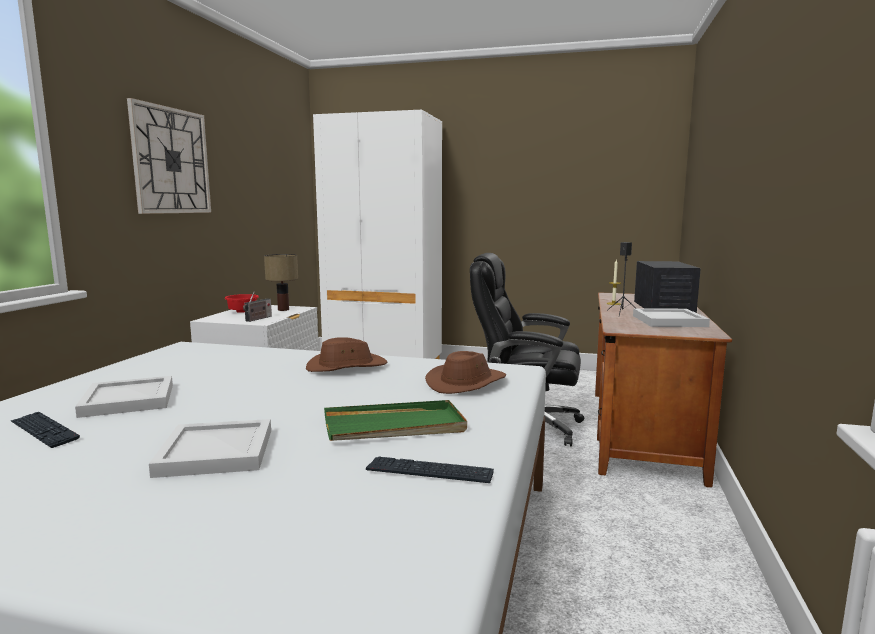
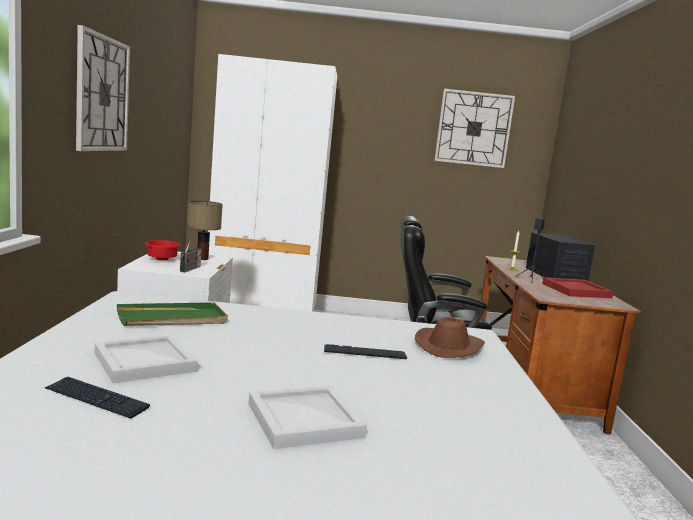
camera: 15 degrees left, 0 degrees up
brown hat [306,337,387,372] -> none
green tray [324,400,467,441] -> green tray moved to [117,302,228,326]
keyboard [366,456,494,483] -> keyboard moved to [324,344,407,359]
white tray [633,308,710,327] -> red tray [542,277,614,298]
none -> wall clock [434,89,515,168]

